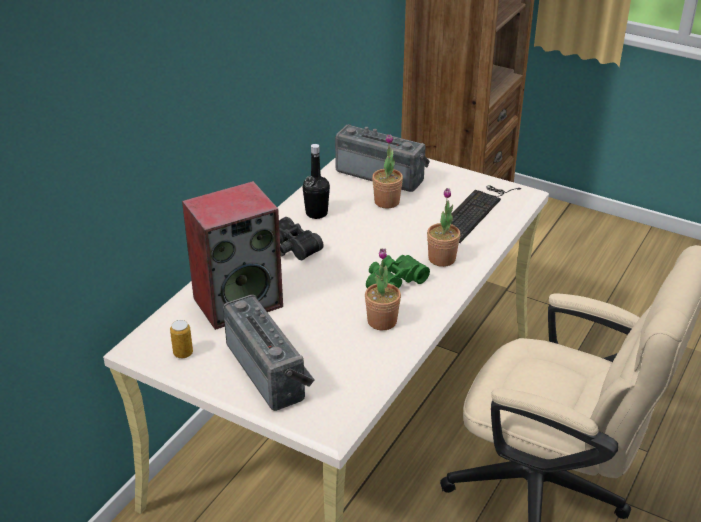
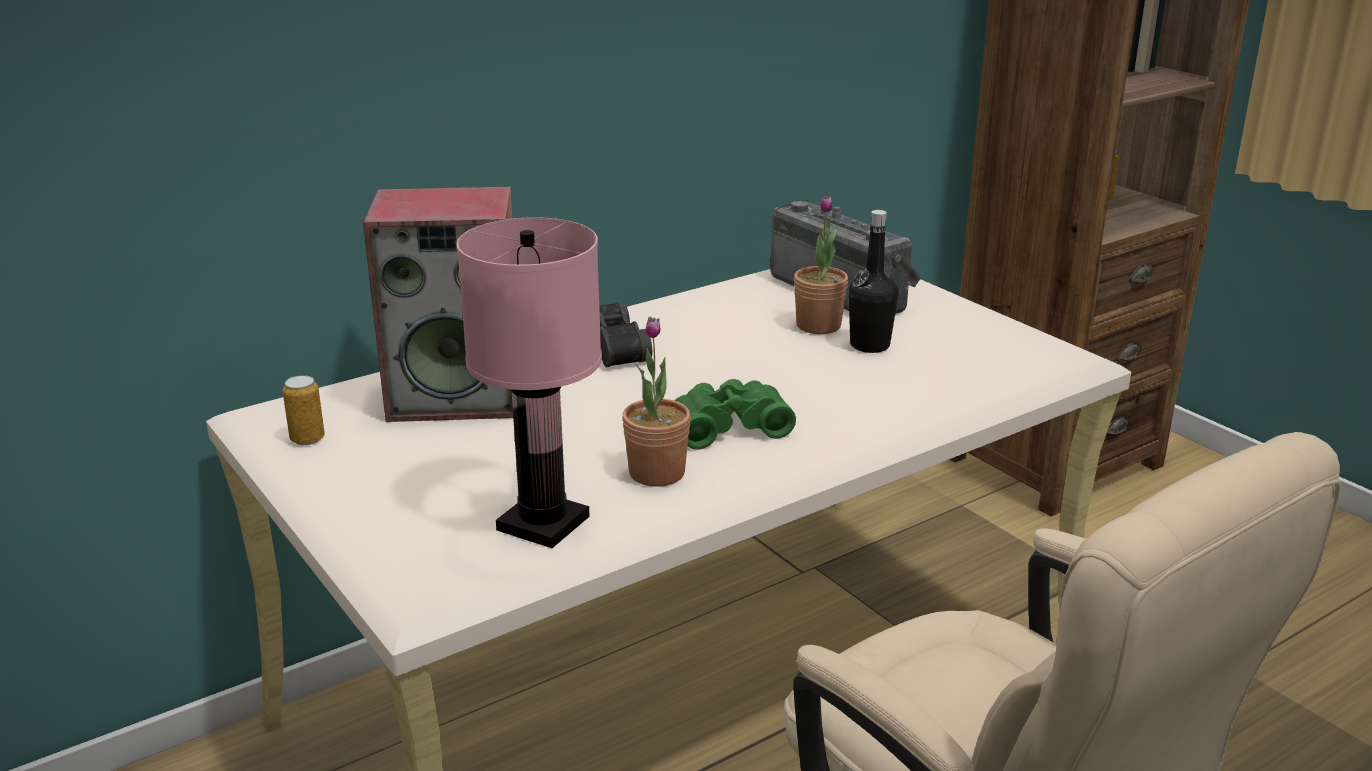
camera: 25 degrees right, 10 degrees down
radio [223,295,314,411] -> none
black bottle [303,144,330,219] -> black bottle moved to [849,210,898,353]
potted plant [427,188,460,267] -> none
keyboard [451,185,521,243] -> none
none -> pink table lamp [456,217,602,548]

